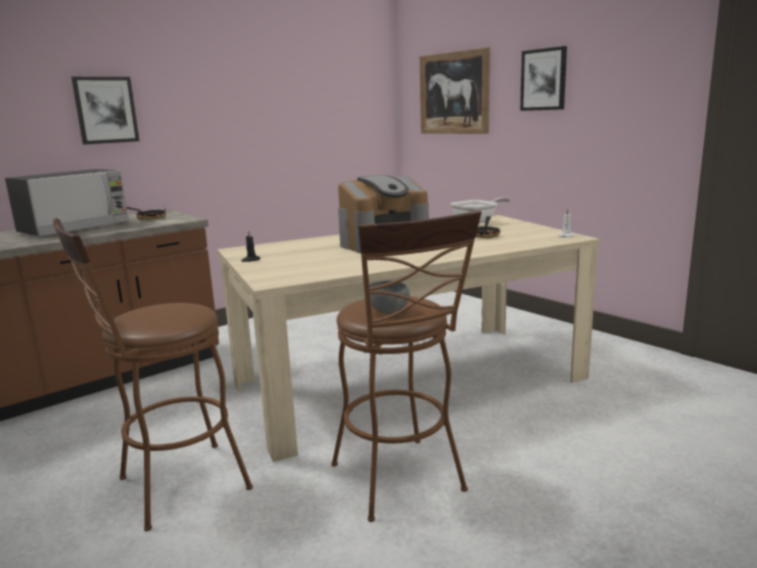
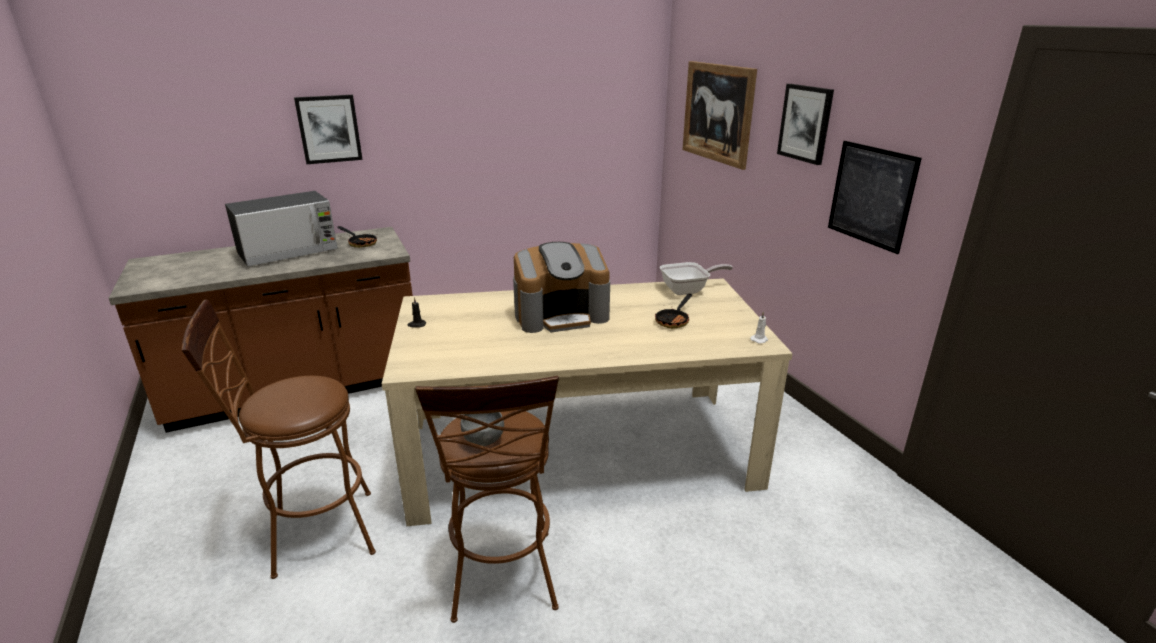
camera: 15 degrees right, 10 degrees up
none -> picture [828,141,922,254]

